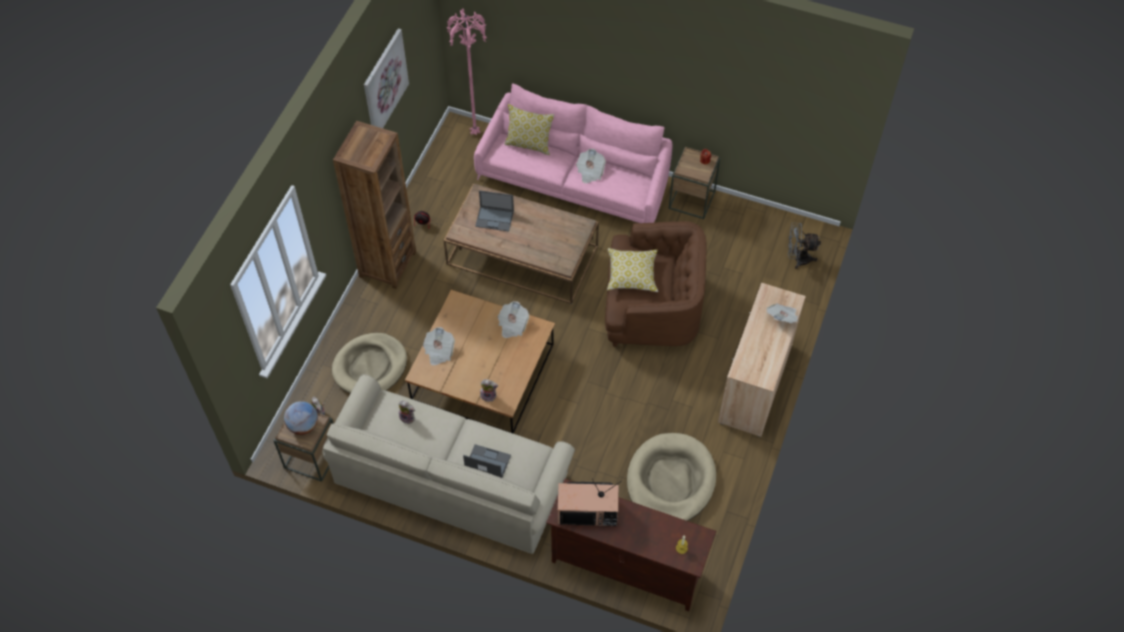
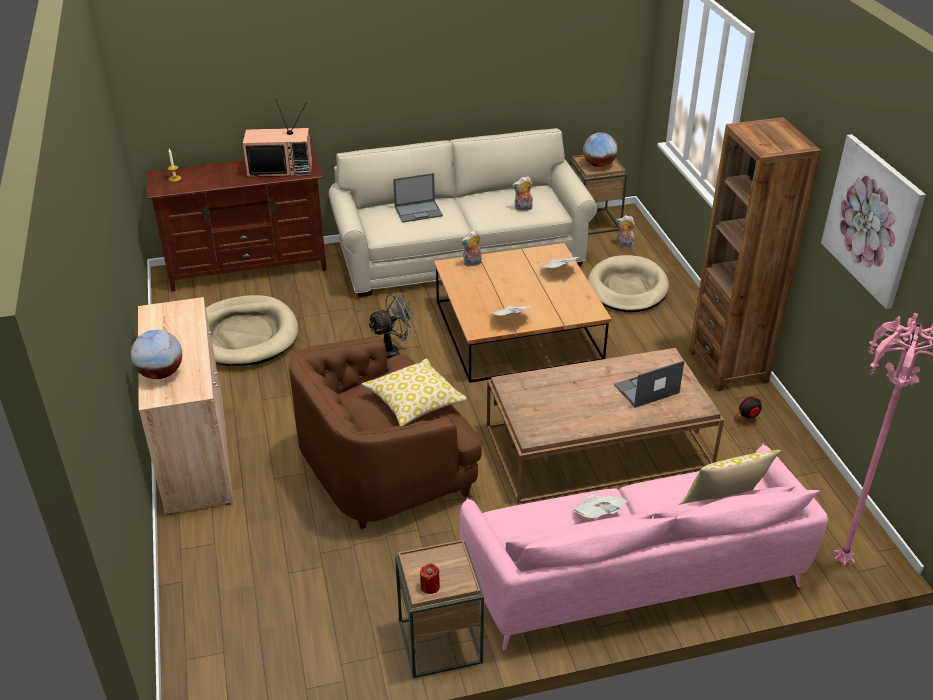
camera: 145 degrees right, 20 degrees down
television [558,478,622,526] -> television turned 150 degrees counterclockwise [243,100,312,177]
newspaper [766,303,798,323] -> globe [131,330,182,379]
grey fan [788,223,821,269] -> grey fan moved to [368,292,417,359]

